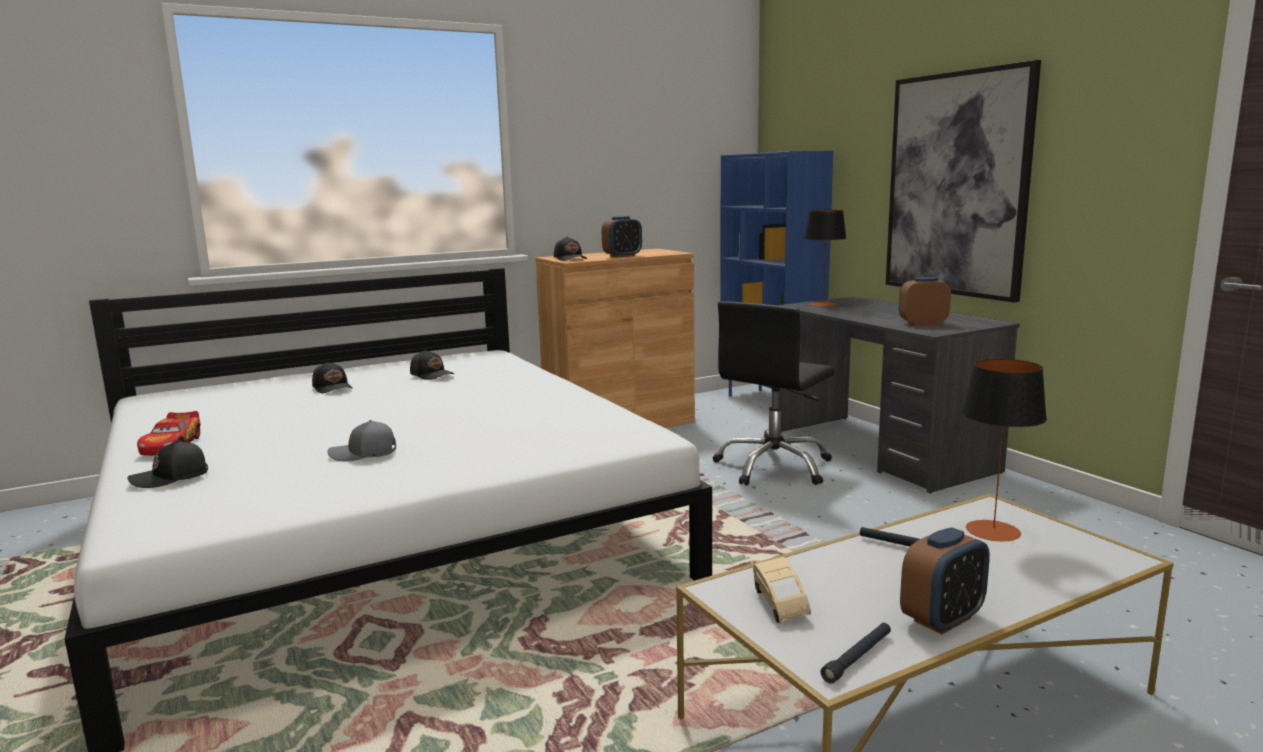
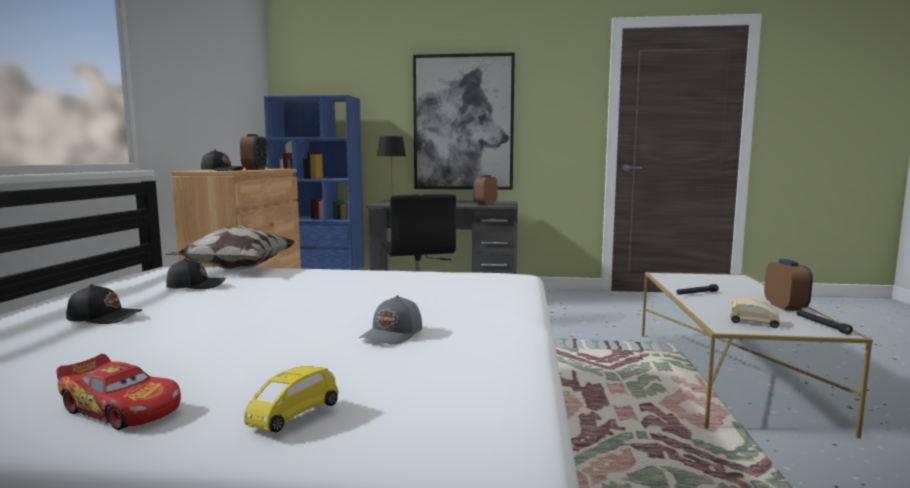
camera: 55 degrees left, 5 degrees down
black cap [127,440,208,488] -> yellow toy car [244,366,339,432]
table lamp [962,359,1047,541] -> none
none -> pillow [165,225,295,270]

